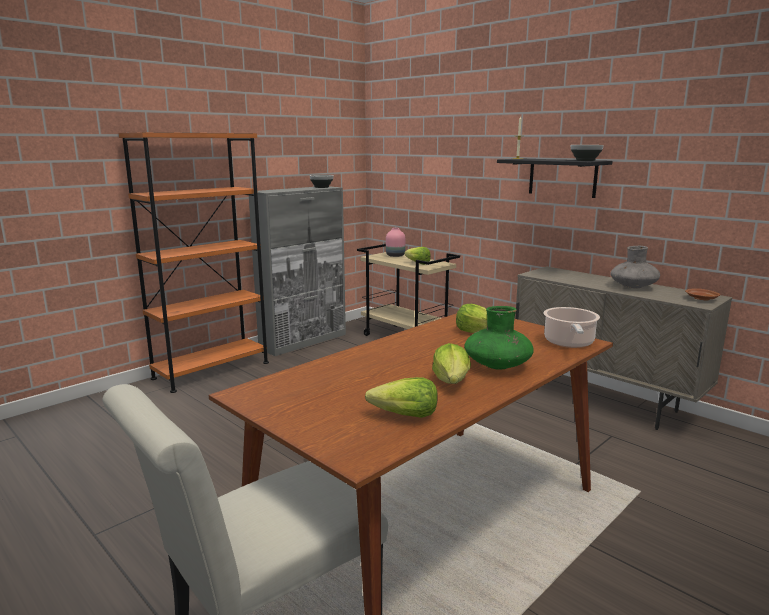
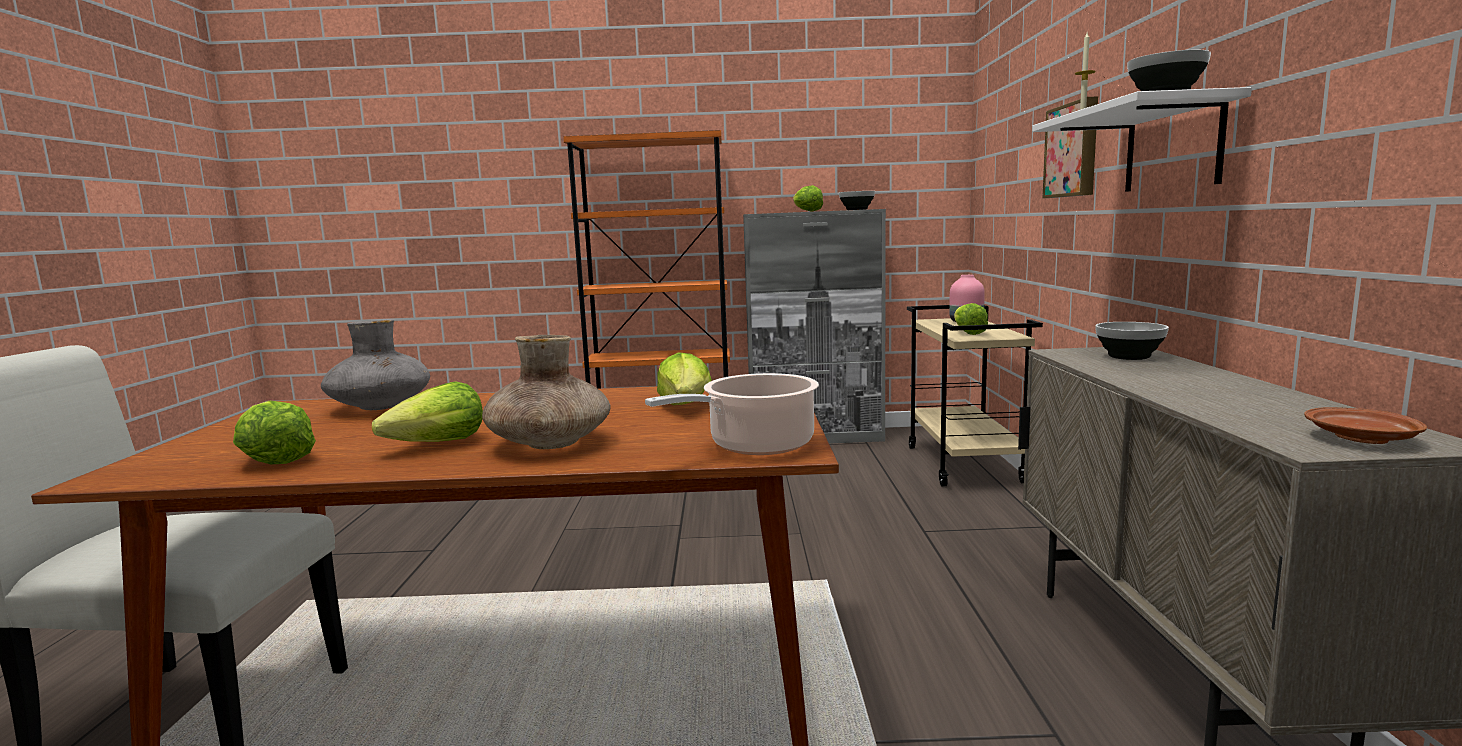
camera: 45 degrees right, 5 degrees down
green vase [464,306,534,370] -> brown vase [482,335,611,449]
black shelf [497,159,613,198] -> white shelf [1032,87,1252,192]
grey vase [610,246,660,288] -> grey vase moved to [321,319,430,410]
none -> lettuce [793,185,823,211]
none -> picture [1042,96,1098,198]
none -> bowl [1095,322,1169,360]

